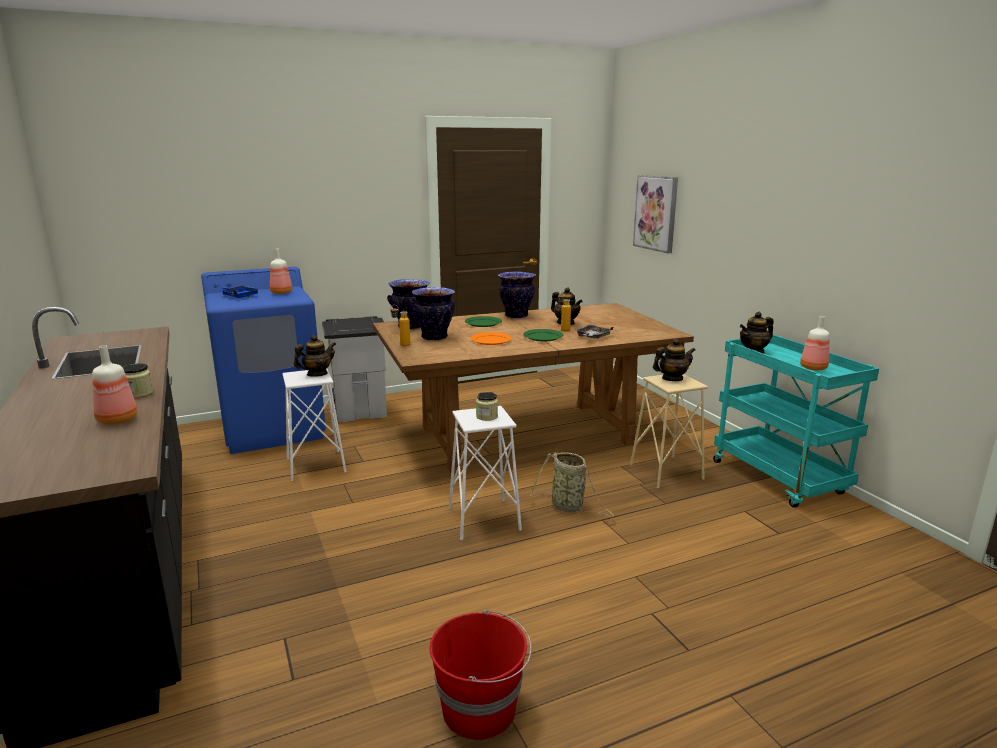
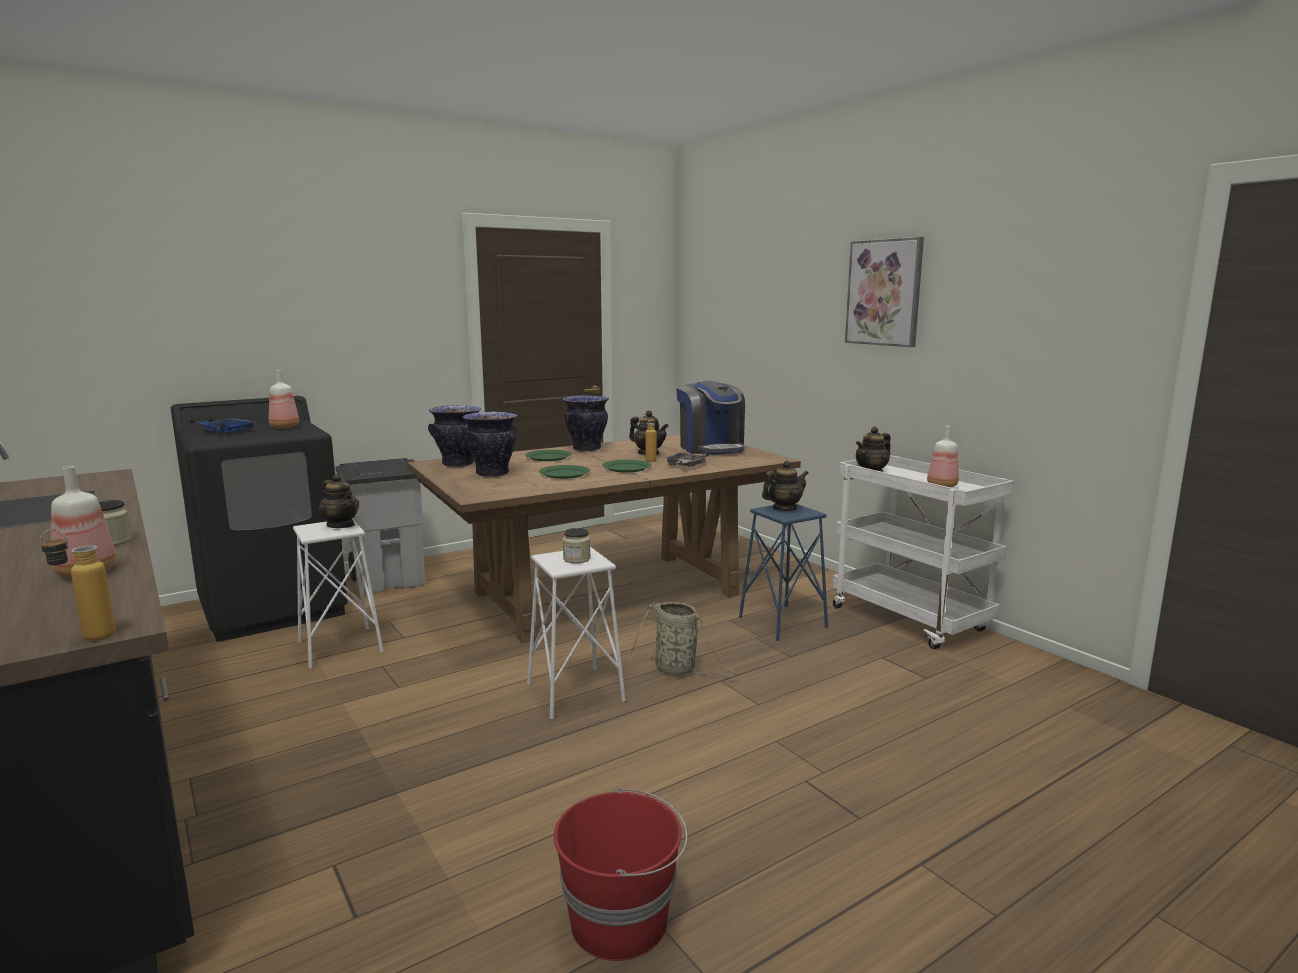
camera: 10 degrees left, 5 degrees down
blue washing machine [201,267,326,454] -> black washing machine [171,396,348,642]
teapot [294,335,336,377] -> teapot turned 90 degrees clockwise [319,474,359,528]
bottle [390,305,410,346] -> bottle moved to [40,530,116,640]
orange plate [471,332,512,345] -> green plate [539,465,590,479]
beige stool [630,374,708,488] -> blue stool [739,504,828,641]
picture [633,175,678,253] -> picture moved to [845,237,924,347]
turquoise cart [713,335,879,508] -> white cart [832,455,1014,649]
none -> coffee machine [676,381,745,455]

